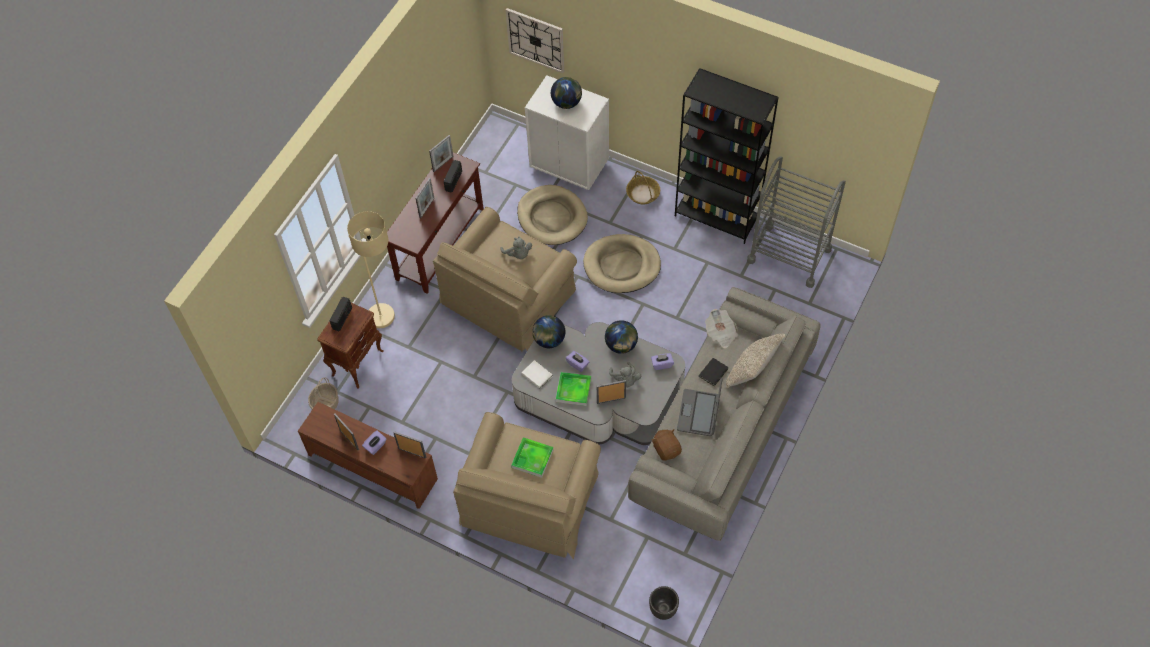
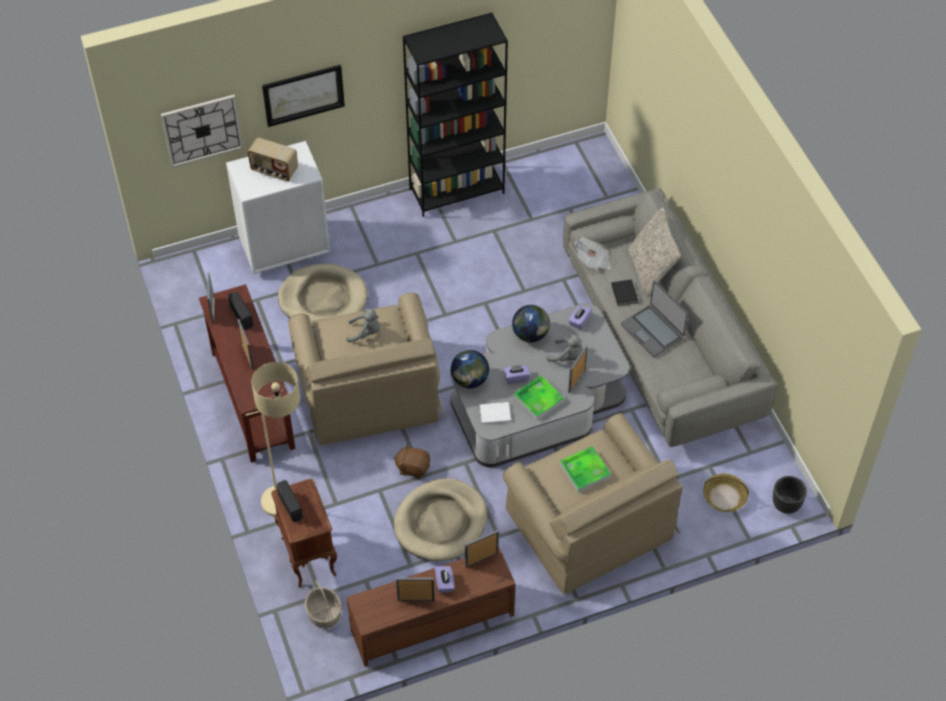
camera: 50 degrees left, 5 degrees down
globe [551,77,582,109] -> radio [248,138,298,181]
beige dog bed [583,234,661,293] -> beige dog bed moved to [394,478,487,561]
basket [626,171,660,205] -> basket moved to [703,473,749,512]
brown plush toy [652,429,682,460] -> brown plush toy moved to [394,443,430,478]
grey cart [747,156,846,288] -> none
none -> picture [262,65,345,127]

